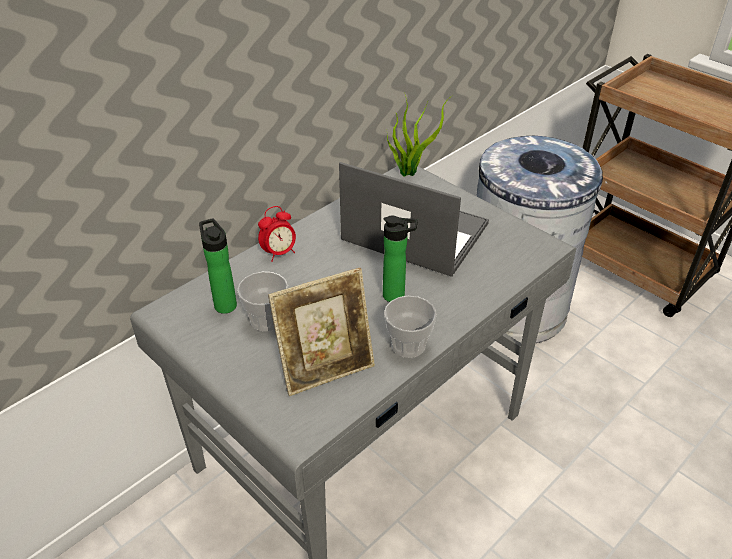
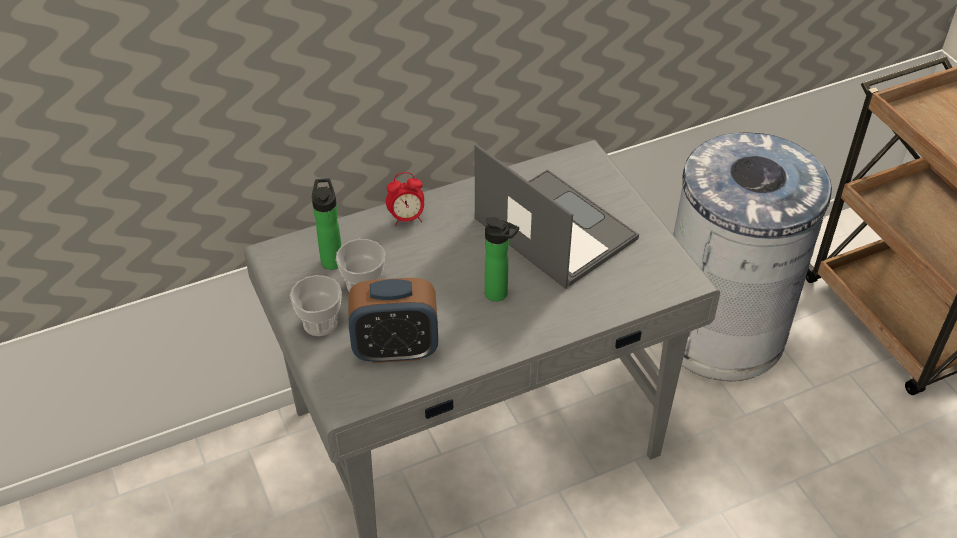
camera: 20 degrees right, 5 degrees up
picture frame [268,268,375,396] -> alarm clock [348,278,438,363]
cup [384,296,437,358] -> cup moved to [290,275,342,336]
potted plant [387,95,453,177] -> none

